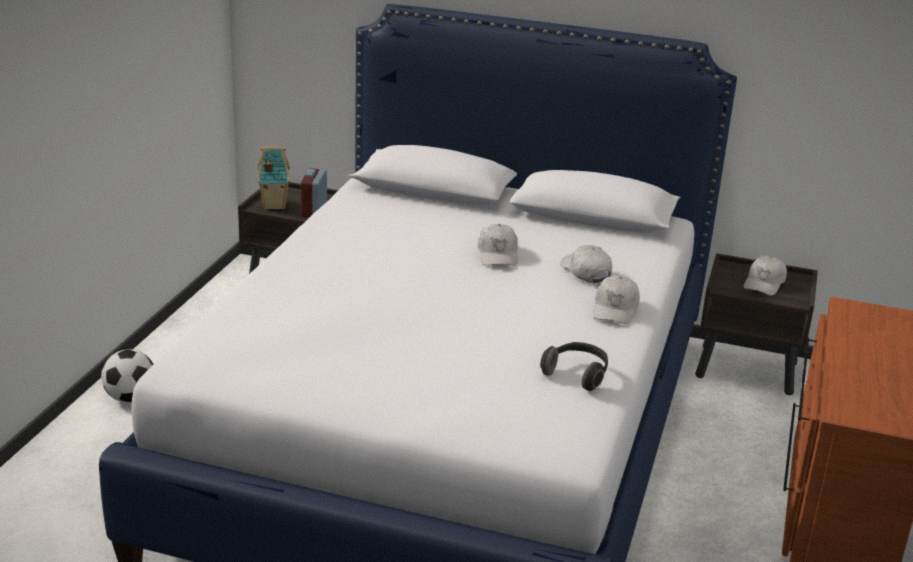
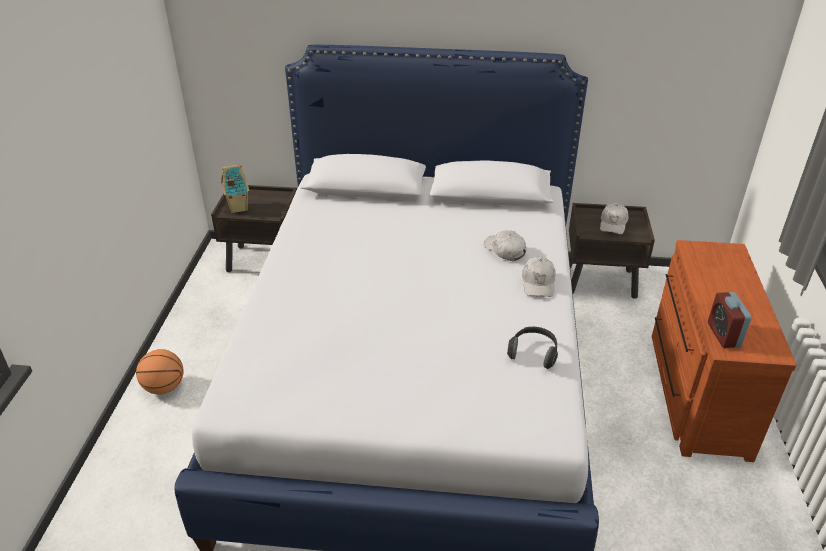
camera: 10 degrees left, 10 degrees up
football [101,349,153,402] -> basketball [136,349,184,395]
alarm clock [301,168,327,217] -> alarm clock moved to [708,292,751,348]
white cap [477,224,518,266] -> none

